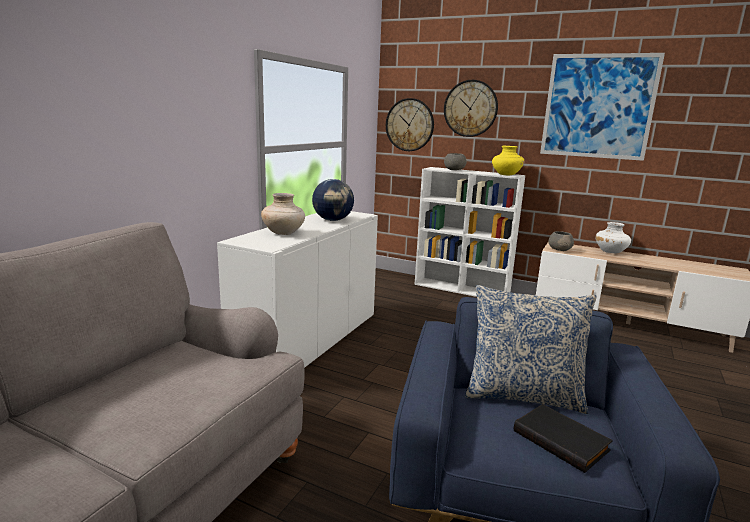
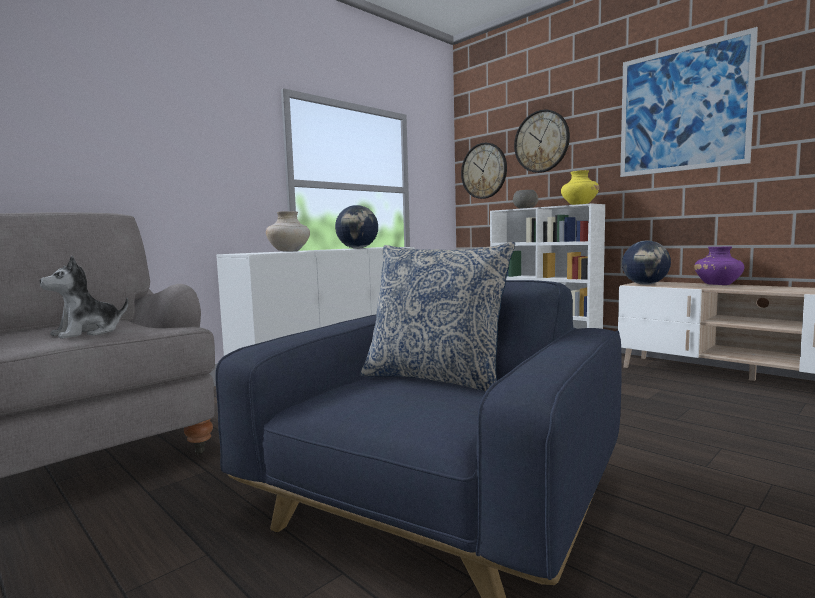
camera: 20 degrees right, 10 degrees down
black book [514,404,613,473] -> none
grey bowl [549,231,574,251] -> globe [622,240,671,285]
white vase [595,222,631,254] -> purple vase [694,246,744,285]
none -> plush toy [39,256,128,339]

